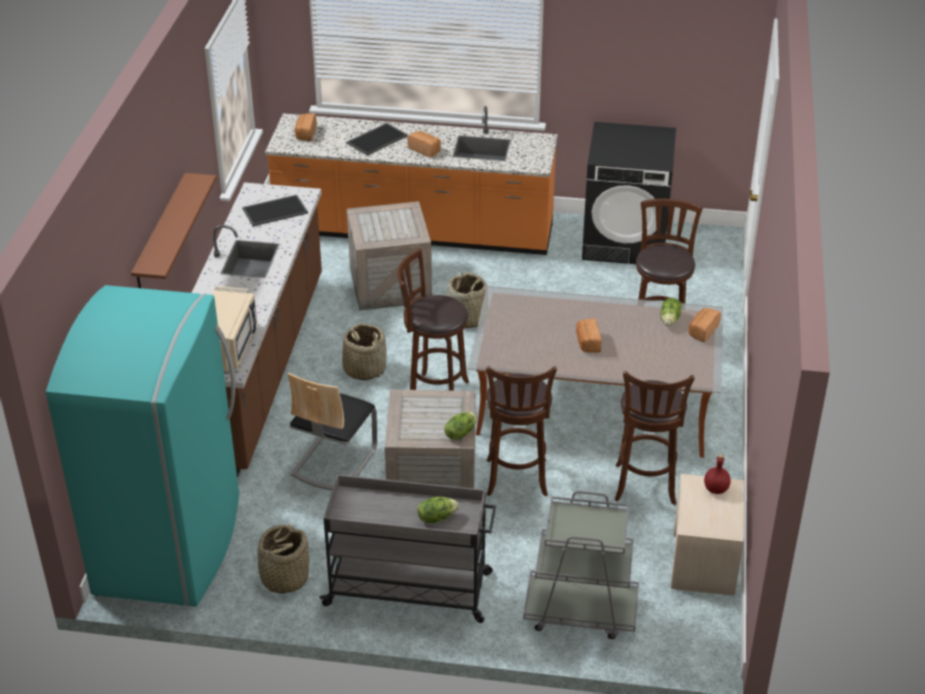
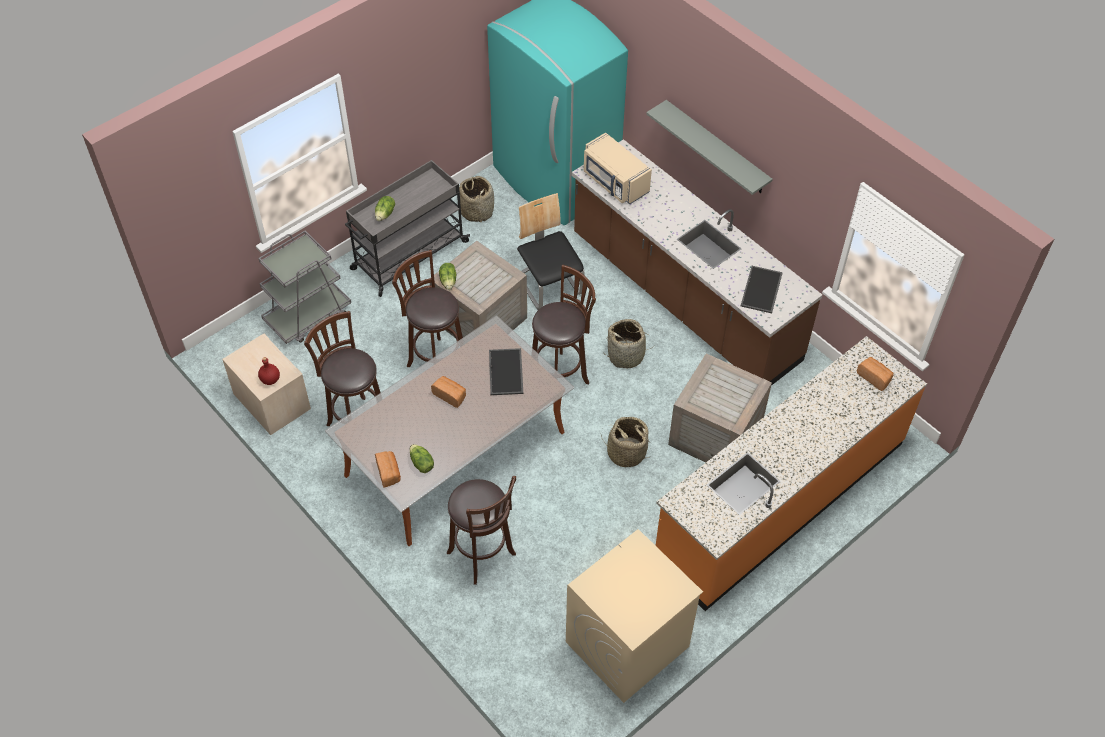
camera: 130 degrees right, 15 degrees up
brown shelf [131,173,217,288] -> grey shelf [646,100,773,195]
tray [346,123,408,155] -> tray moved to [489,348,523,395]
bread [407,131,441,157] -> none
black washing machine [582,122,676,264] -> beige washing machine [566,529,703,703]

